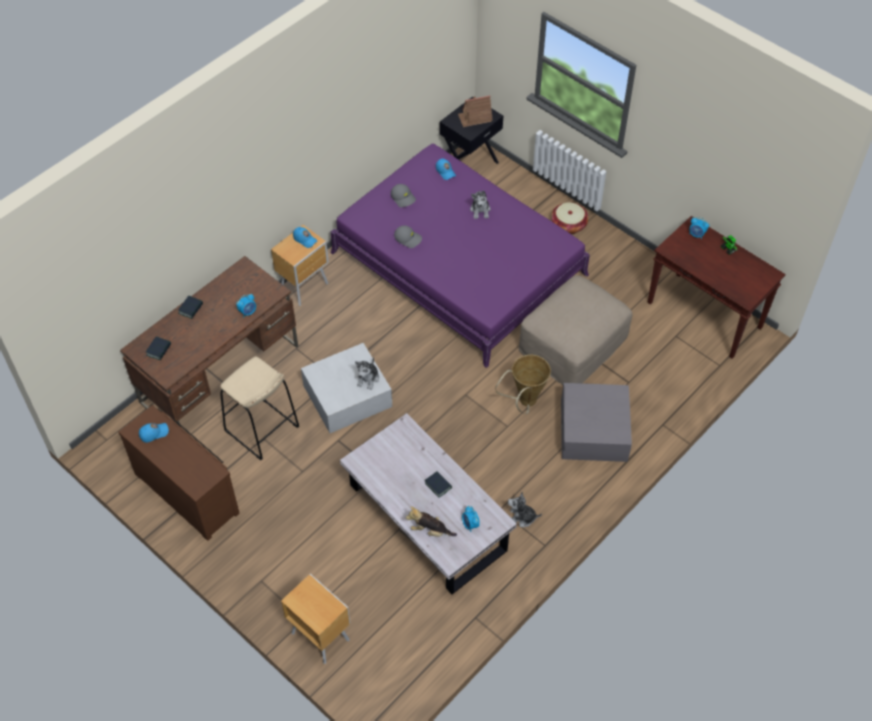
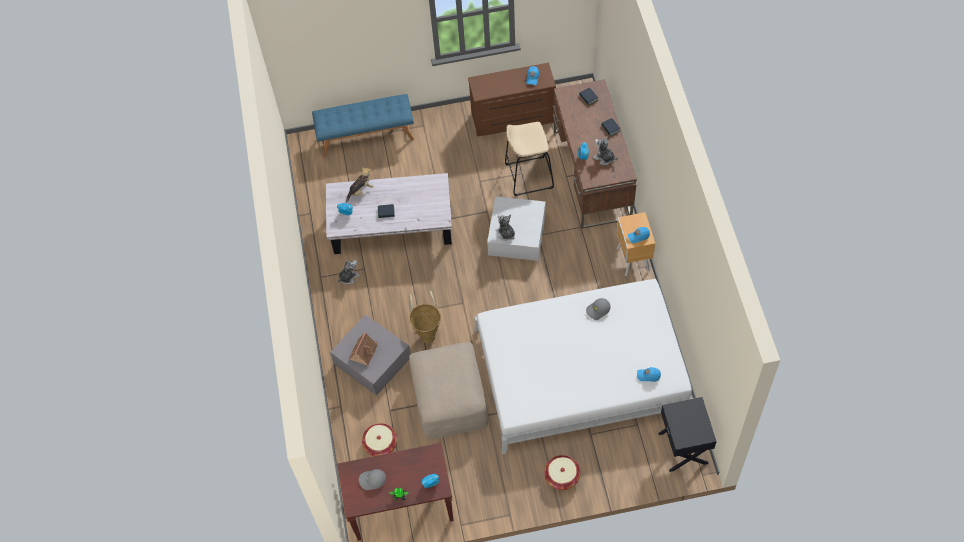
camera: 130 degrees right, 5 degrees up
brown nightstand [281,574,350,664] -> blue bench [312,94,414,157]
purple bed [330,143,590,368] -> white bed [474,279,694,455]
grey cap [391,184,416,207] -> grey cap moved to [359,469,386,490]
toy house [458,95,493,127] -> toy house moved to [349,332,378,365]
plush toy [470,189,491,219] -> plush toy moved to [593,136,618,165]
none -> basket [362,423,397,456]

